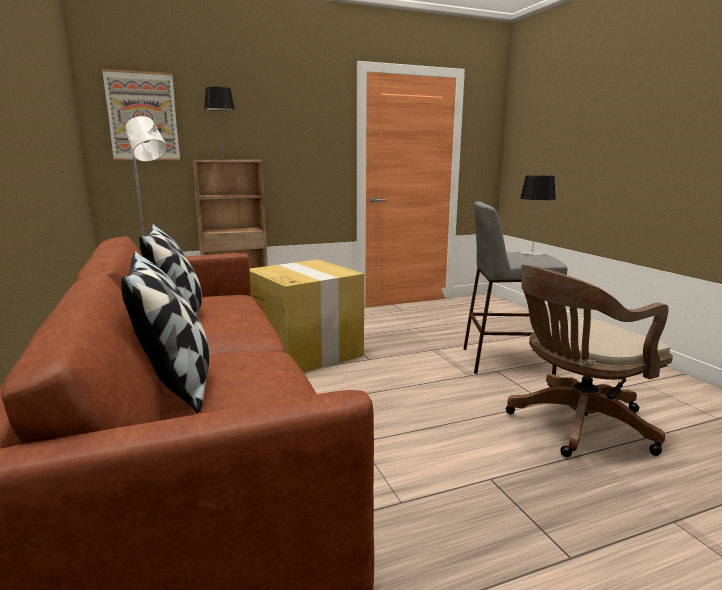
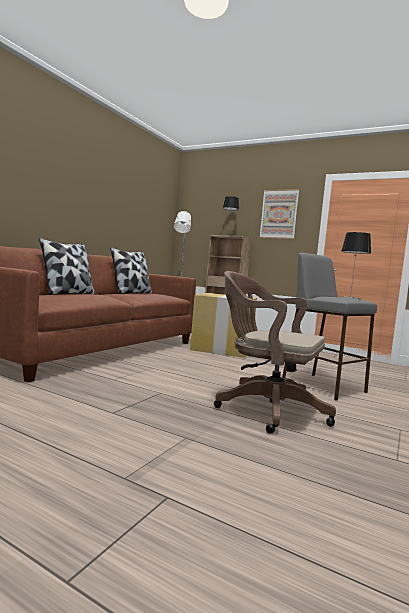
camera: 50 degrees right, 10 degrees down
picture [102,69,180,160] -> picture moved to [259,189,299,239]

